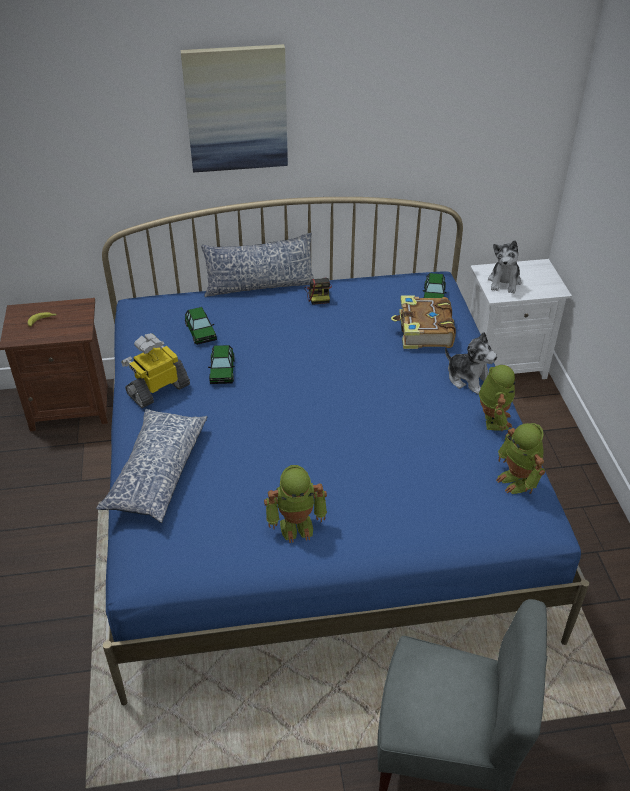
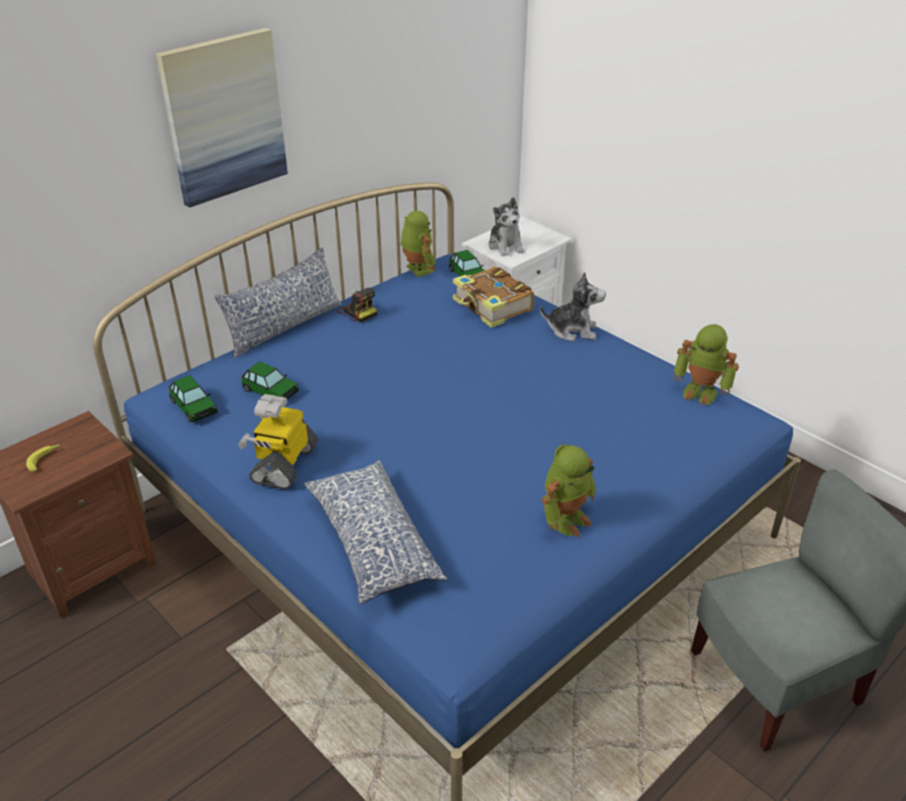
camera: 35 degrees left, 5 degrees down
toy car [208,345,234,384] -> toy car moved to [169,375,218,423]
toy robot [479,365,516,431] -> toy robot moved to [401,211,436,277]

